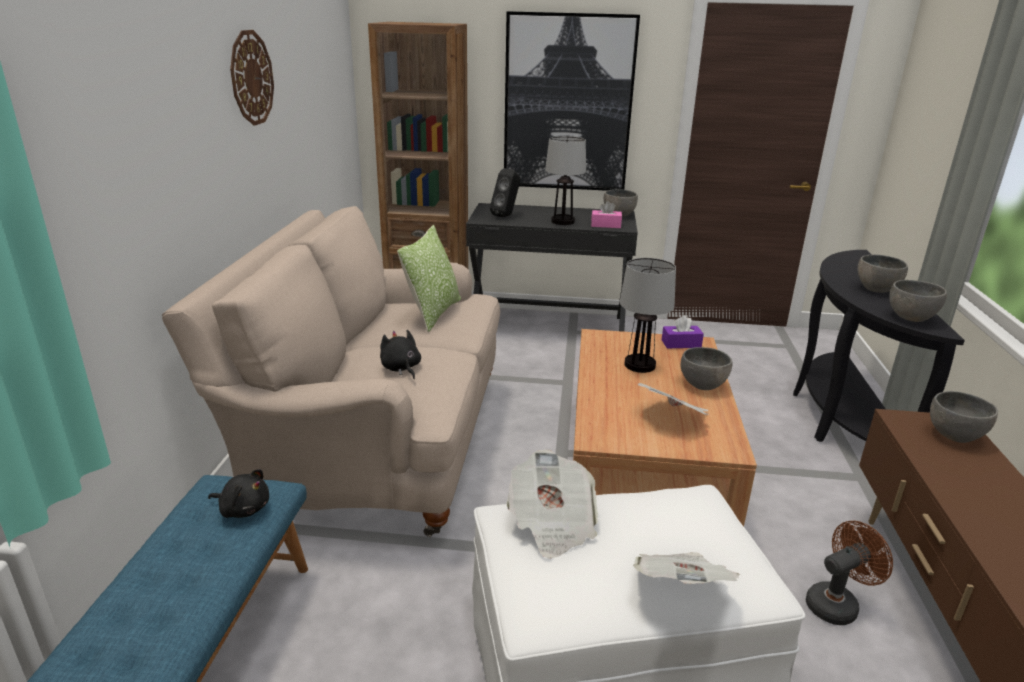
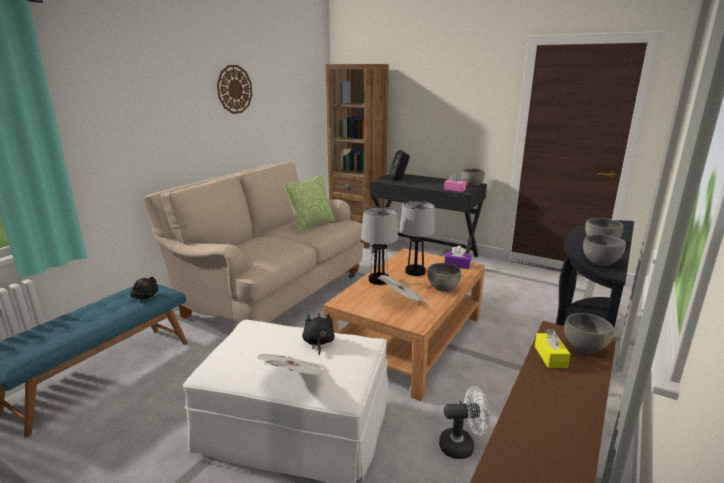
camera: 25 degrees right, 5 degrees down
black plush toy [380,330,421,379] -> black plush toy moved to [302,312,335,355]
picture [504,11,640,191] -> none
newspaper [506,449,598,559] -> none
table lamp [545,136,586,225] -> table lamp moved to [361,207,398,285]
brown fan [806,521,893,625] -> white fan [439,386,490,459]
none -> yellow tissue box [535,329,571,368]

